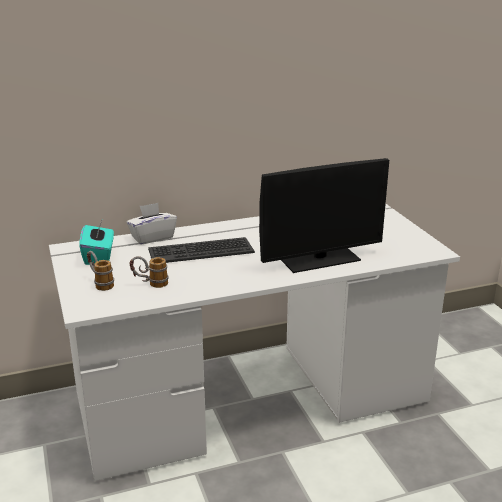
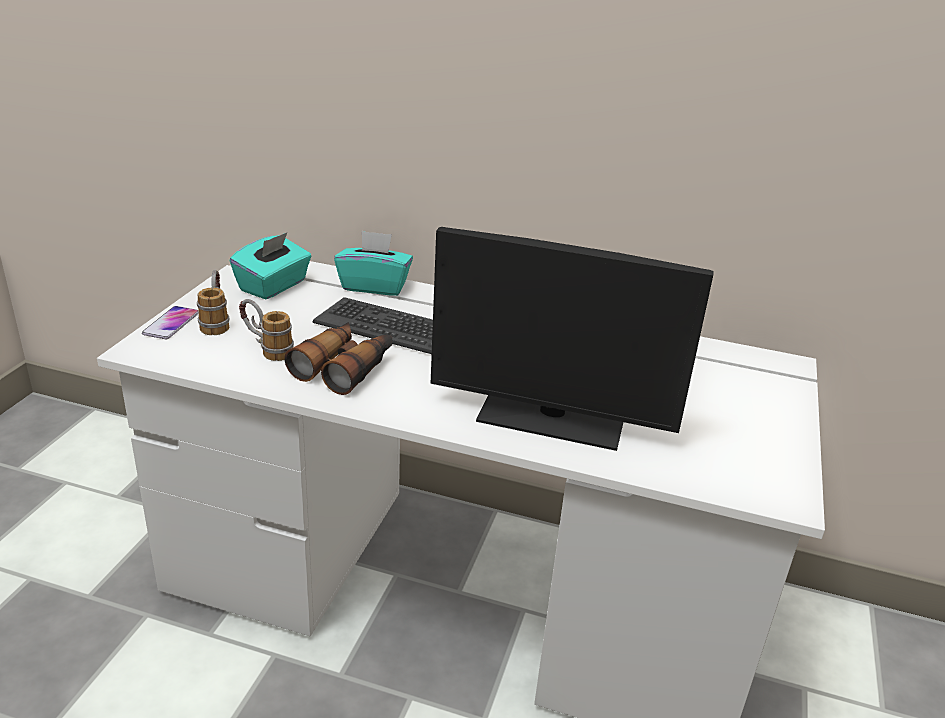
camera: 35 degrees right, 5 degrees up
white tissue box [126,203,177,245] -> turquoise tissue box [334,231,413,296]
none -> phone [142,306,199,339]
none -> binoculars [284,322,392,395]

